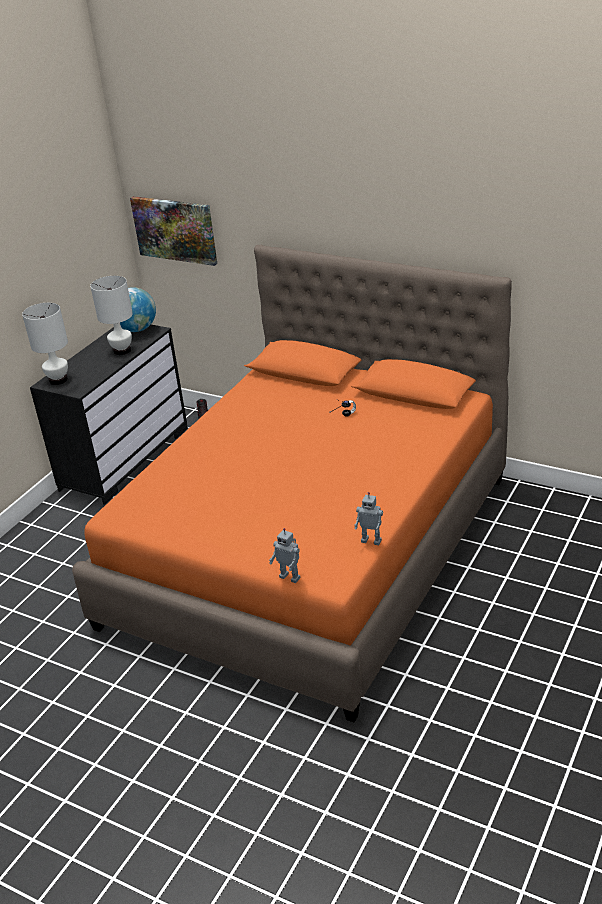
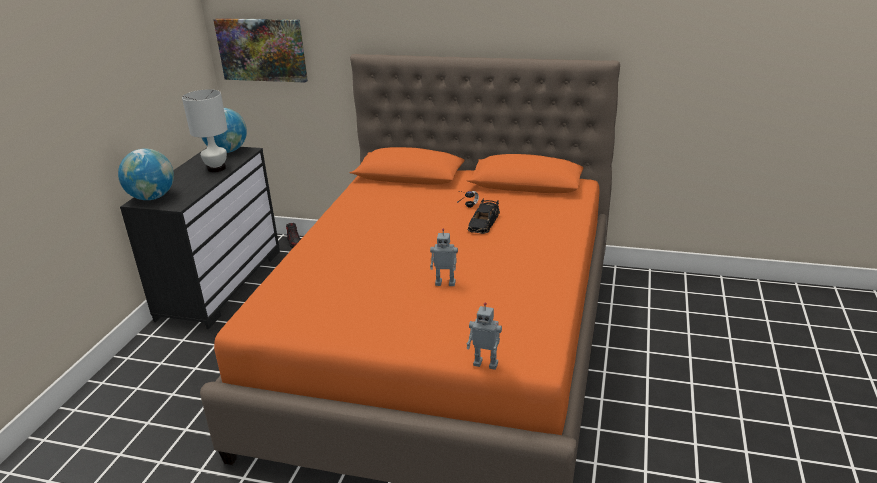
camera: 15 degrees left, 5 degrees down
white table lamp [22,303,68,385] -> globe [118,149,174,200]
toy robot [354,492,383,545] -> toy robot moved to [430,228,458,286]
none -> black toy car [467,198,500,234]

